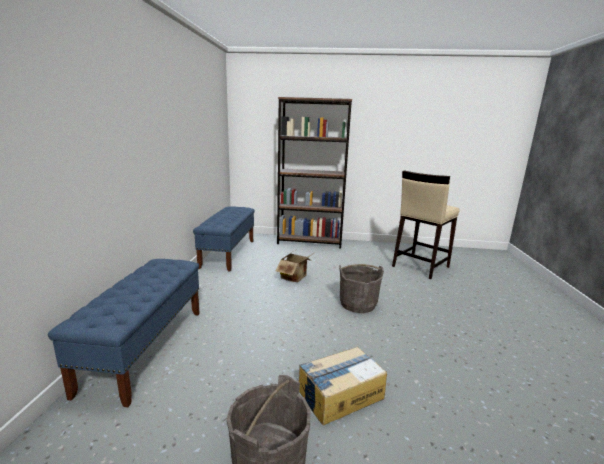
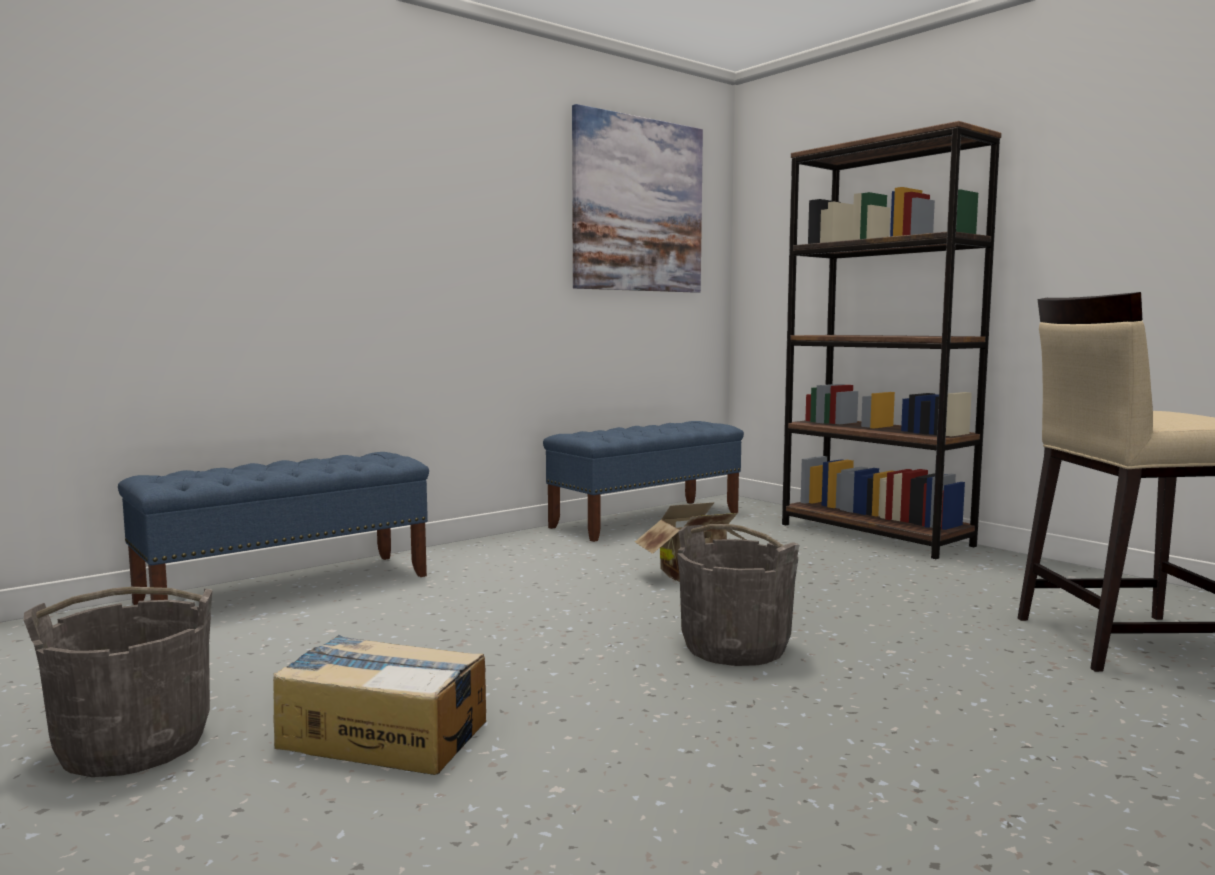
camera: 45 degrees right, 10 degrees down
none -> picture [572,104,703,293]

